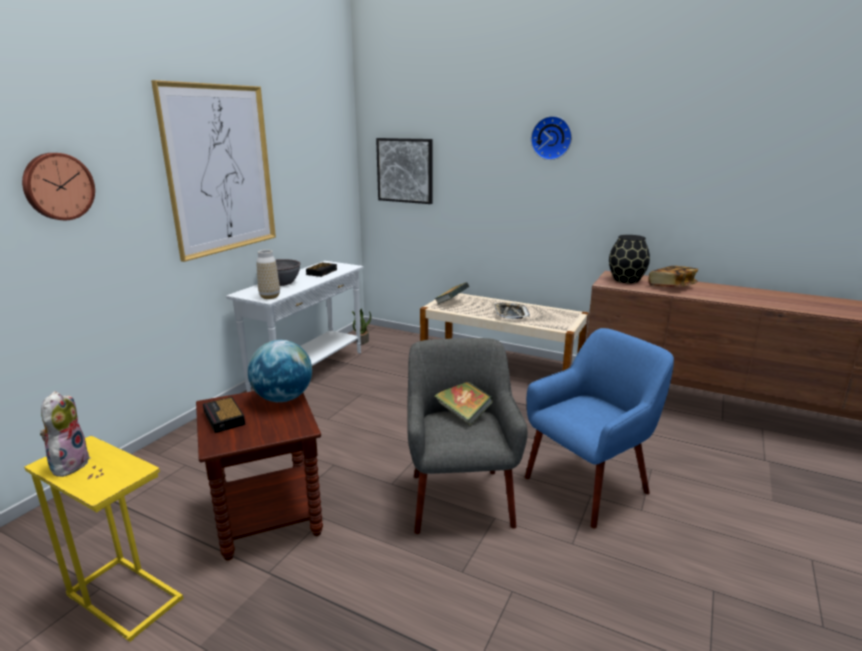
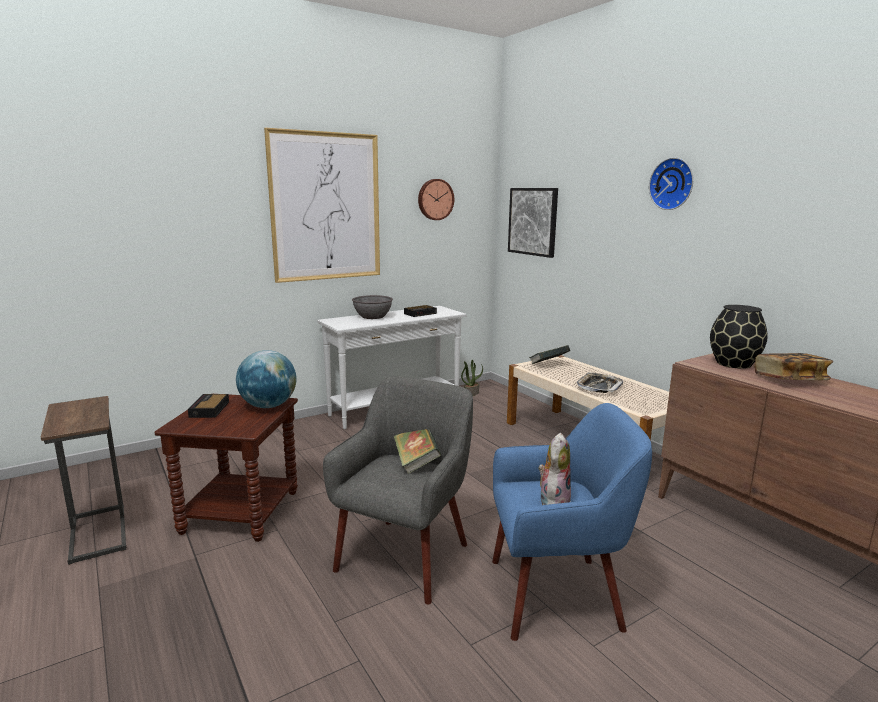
camera: 30 degrees right, 5 degrees down
wall clock [22,153,95,220] -> wall clock moved to [418,179,454,220]
yellow side table [24,436,183,642] -> brown side table [41,396,126,565]
plush toy [40,391,91,477] -> plush toy moved to [538,433,571,505]
vase [256,250,280,299] -> none

